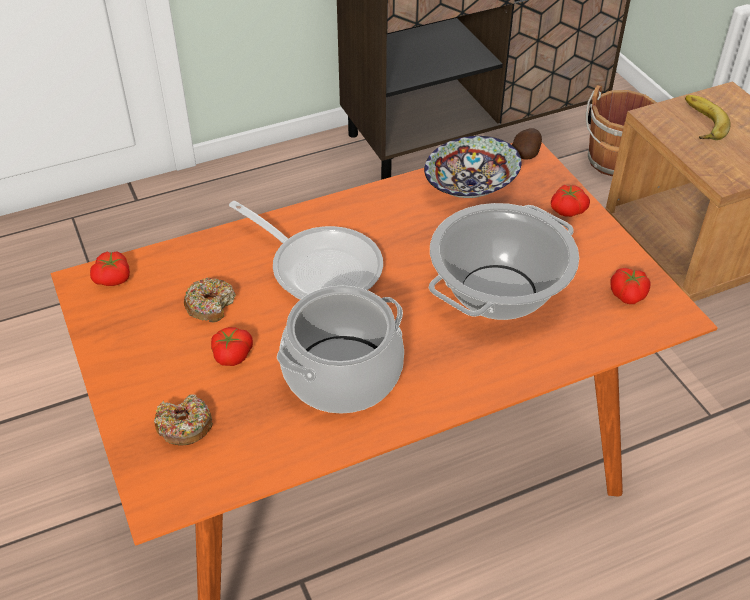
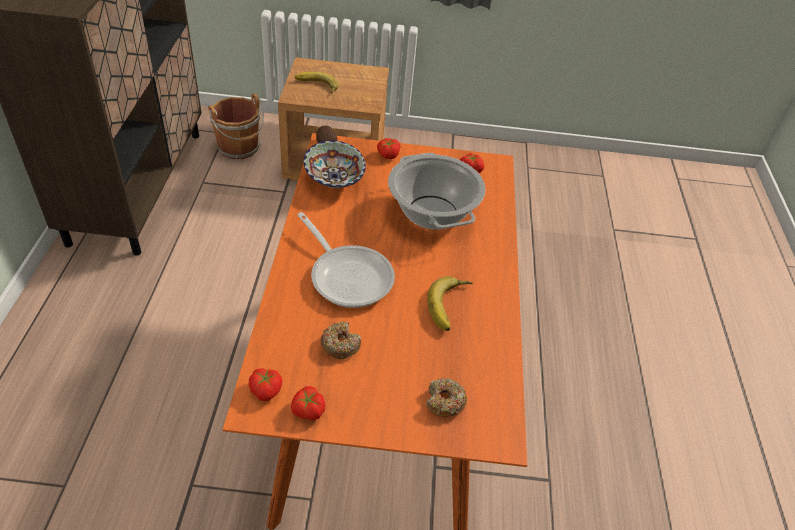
camera: 65 degrees left, 0 degrees up
tomato [211,327,253,366] -> tomato moved to [291,386,325,420]
frying pan [229,201,383,300] -> frying pan turned 75 degrees clockwise [297,212,395,308]
cooking pot [277,286,404,414] -> banana [427,276,473,331]

